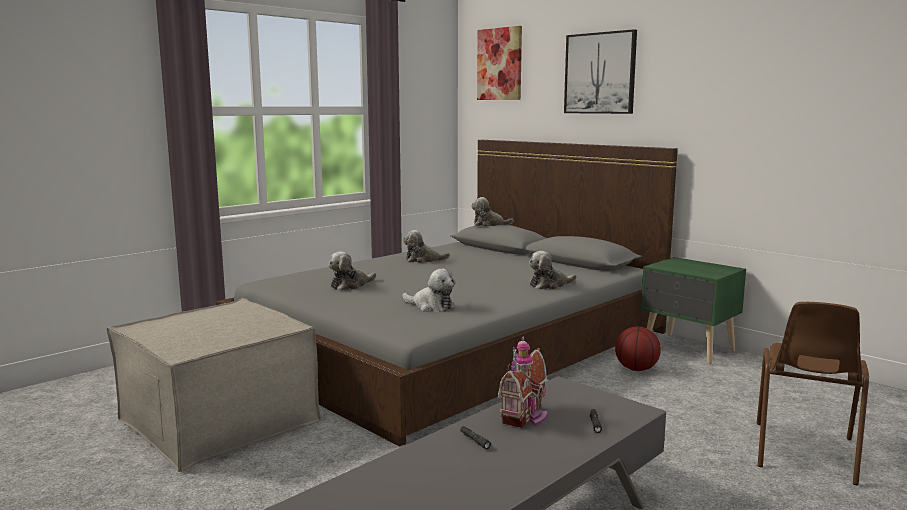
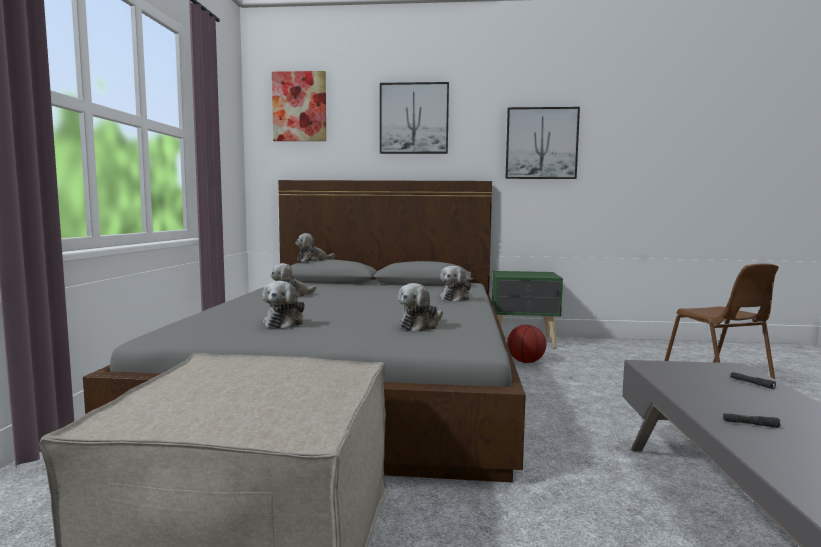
camera: 40 degrees left, 5 degrees down
plush toy [403,269,456,312] -> plush toy turned 135 degrees clockwise [398,283,443,332]
toy house [498,336,548,428] -> none
none -> picture [505,107,580,179]

